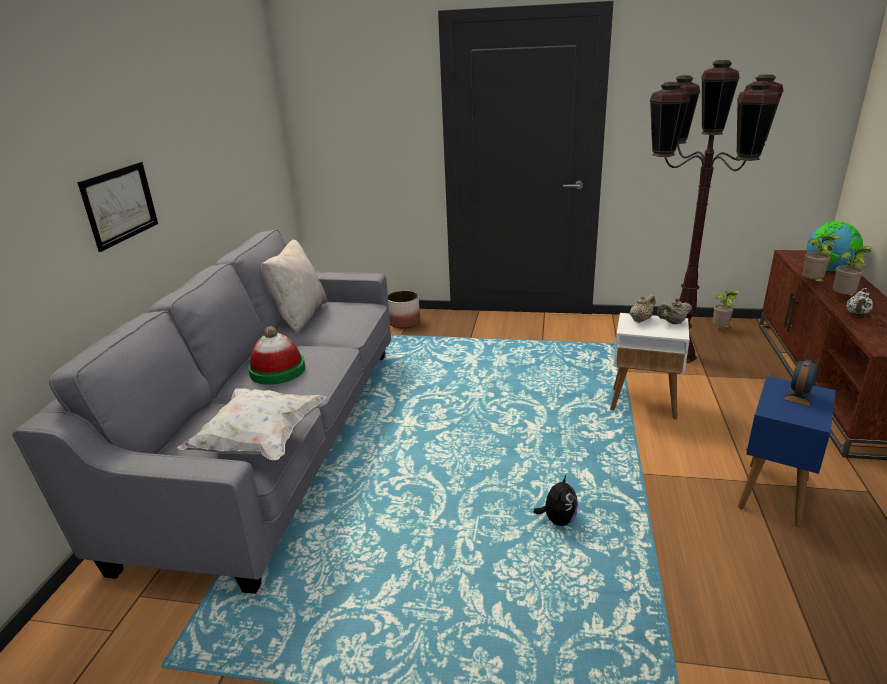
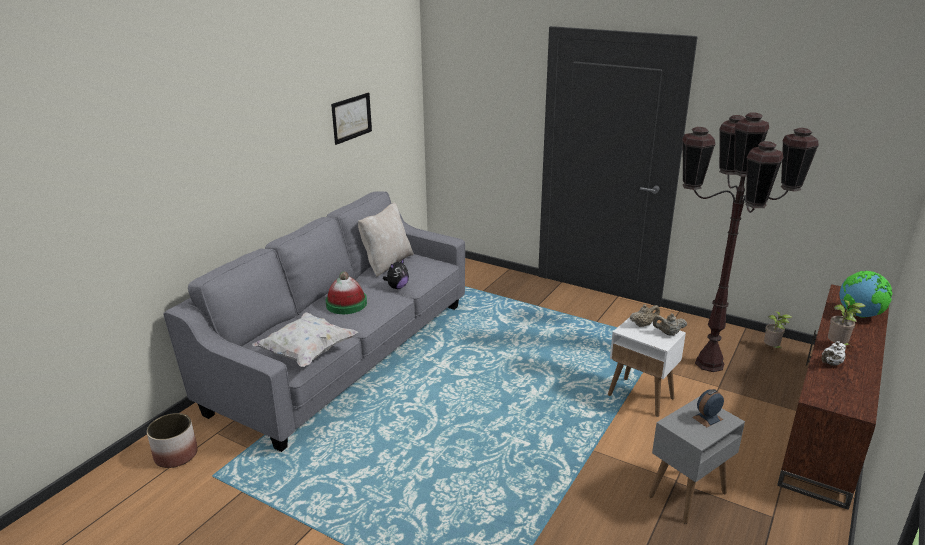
camera: 20 degrees right, 0 degrees up
picture [77,162,158,252] -> picture moved to [331,93,372,145]
planter [388,290,420,328] -> planter moved to [147,413,198,468]
plush toy [534,475,578,526] -> plush toy moved to [383,258,409,289]
blue side table [738,376,836,527] -> grey side table [648,396,745,524]
potted plant [802,234,841,282] -> none

